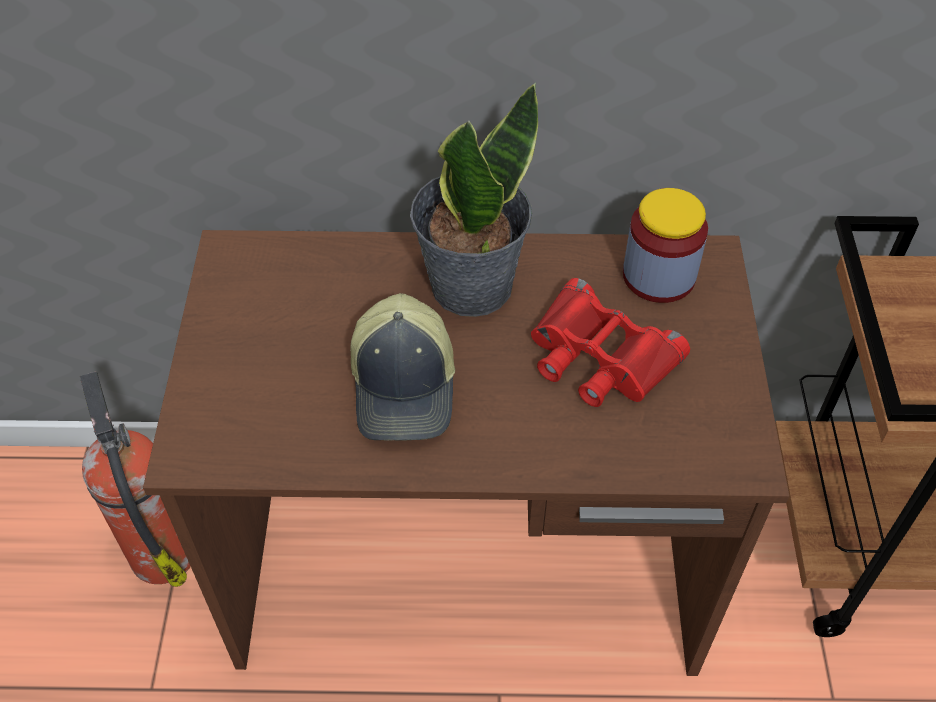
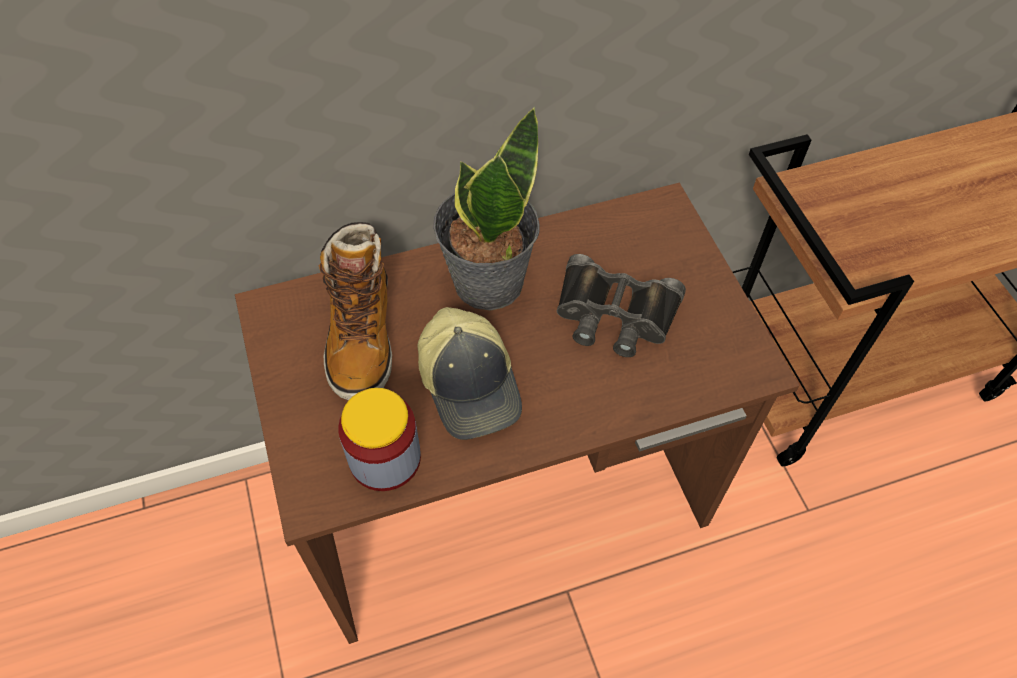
camera: 20 degrees left, 5 degrees up
fire extinguisher [80,371,191,587] -> none
red binoculars [531,278,690,407] -> black binoculars [556,254,686,357]
jar [623,188,708,303] -> jar moved to [338,388,421,491]
none -> boot [319,222,392,400]

